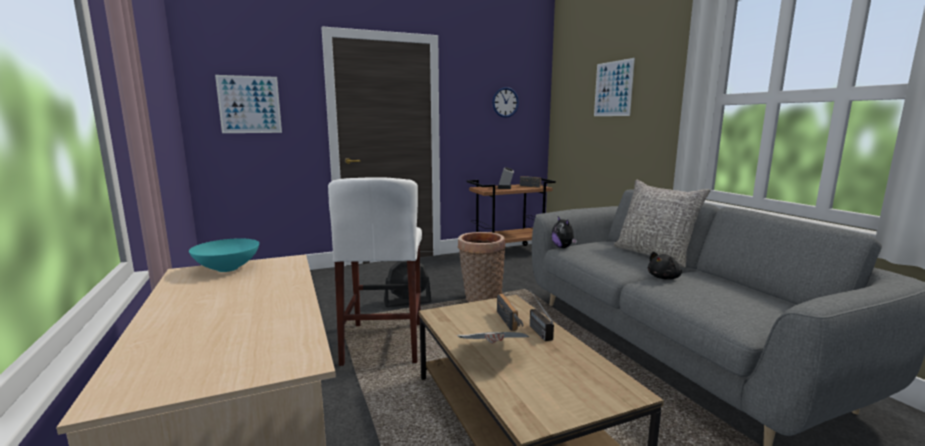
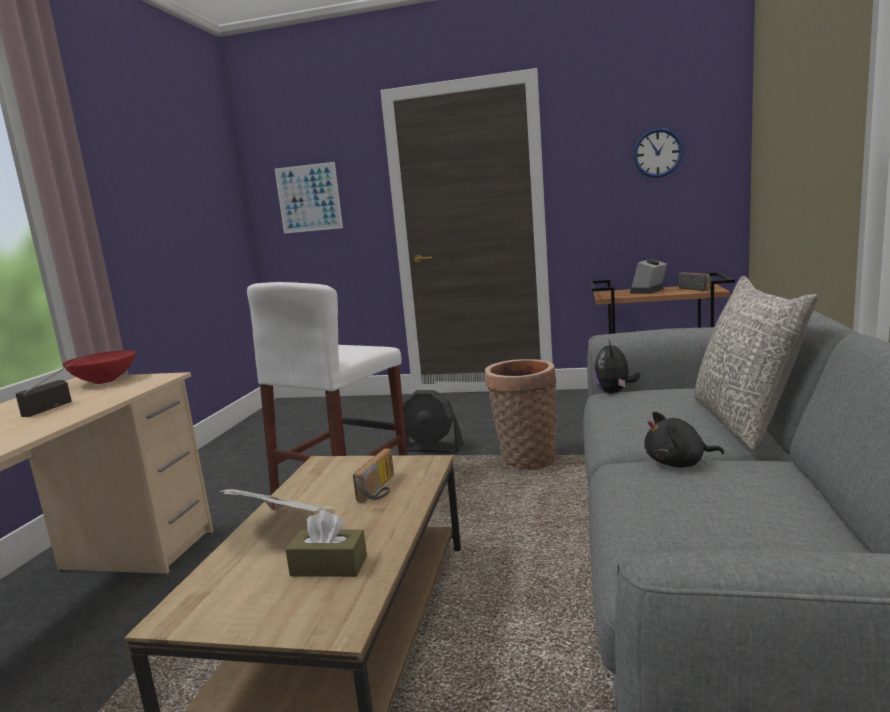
camera: 35 degrees right, 0 degrees up
turquoise bowl [189,238,259,272] -> red bowl [62,350,136,384]
radio [529,289,554,341] -> radio moved to [15,356,83,417]
picture [594,58,635,116] -> none
none -> brown tissue box [285,510,367,577]

